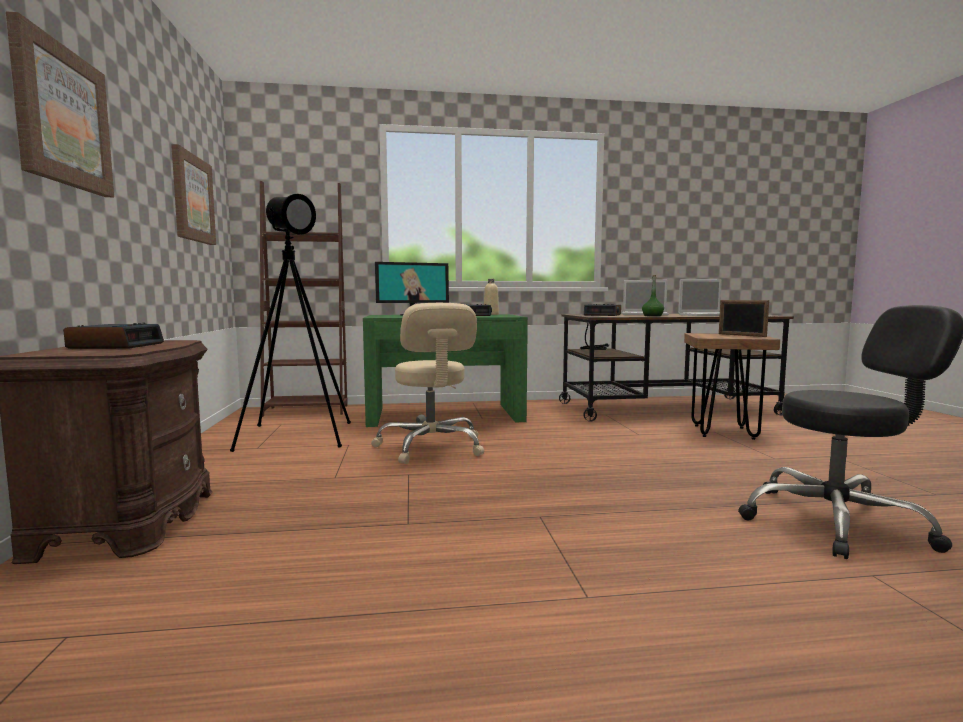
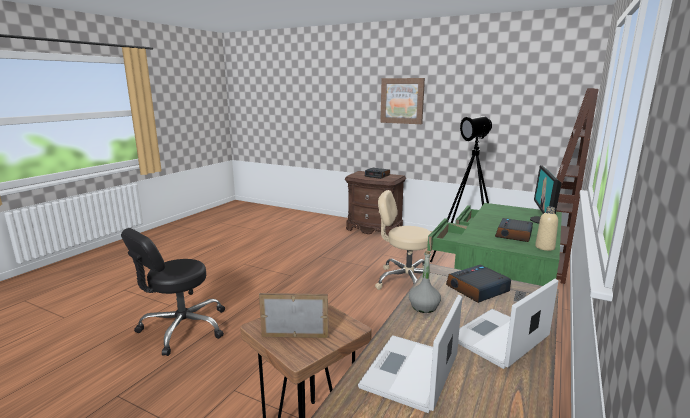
camera: 125 degrees right, 10 degrees up
picture [171,144,216,245] -> none
green bottle [642,275,664,316] -> grey bottle [409,251,441,313]

